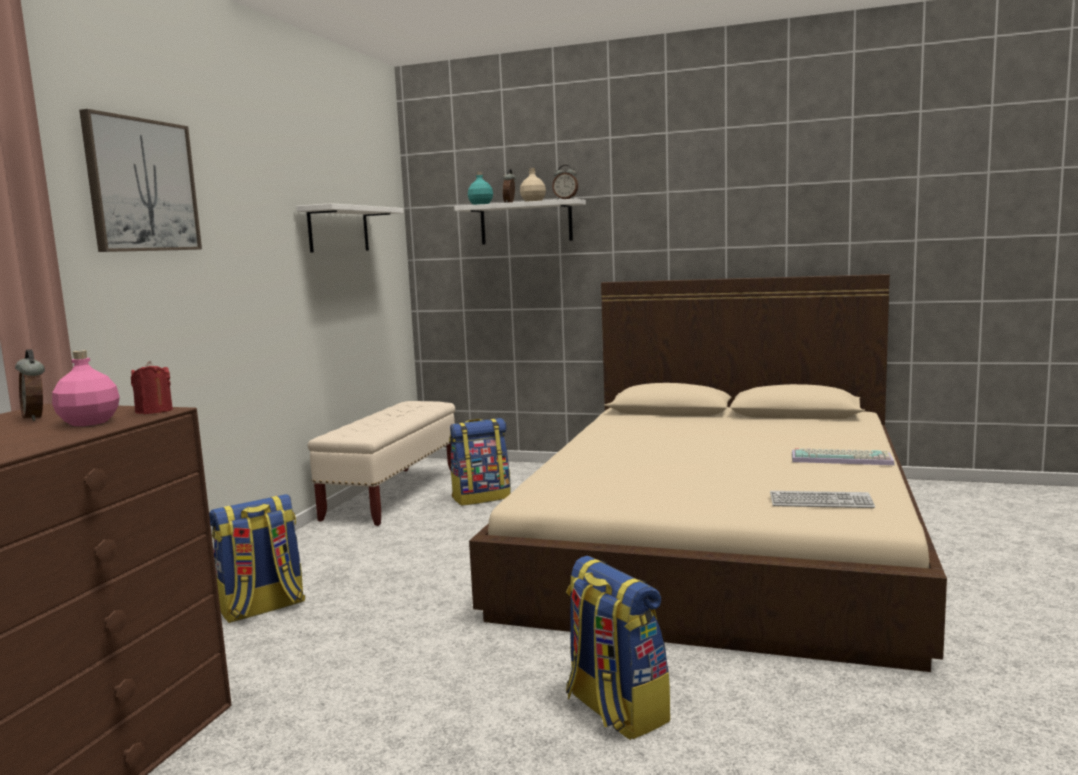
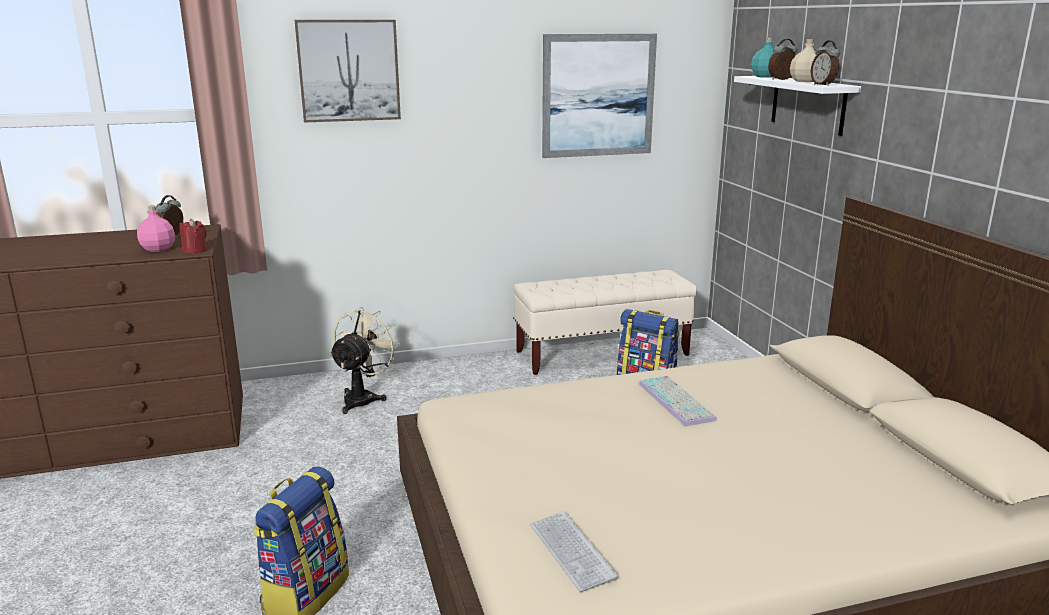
camera: 55 degrees right, 10 degrees up
backpack [209,494,305,623] -> beige fan [329,307,400,414]
white shelf [296,203,404,253] -> picture [542,34,657,158]
keyboard [792,448,895,465] -> keyboard moved to [639,376,717,426]

